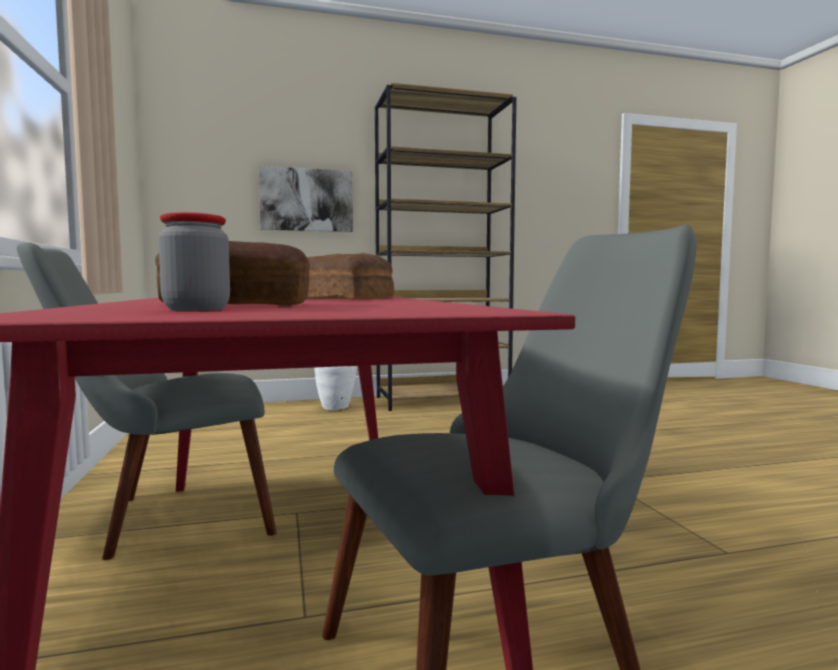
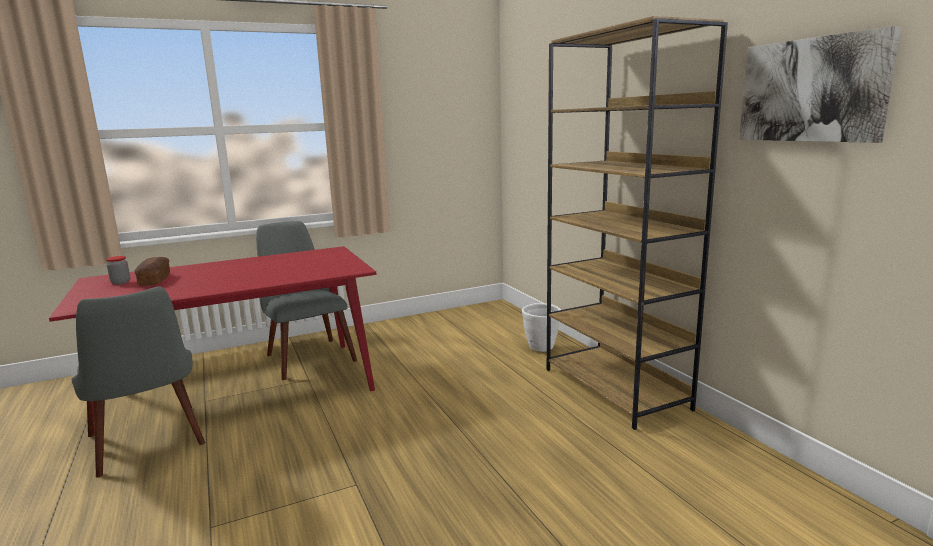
camera: 80 degrees right, 10 degrees up
picture [259,166,353,232] -> picture moved to [739,26,901,143]
bread [307,253,394,299] -> none

